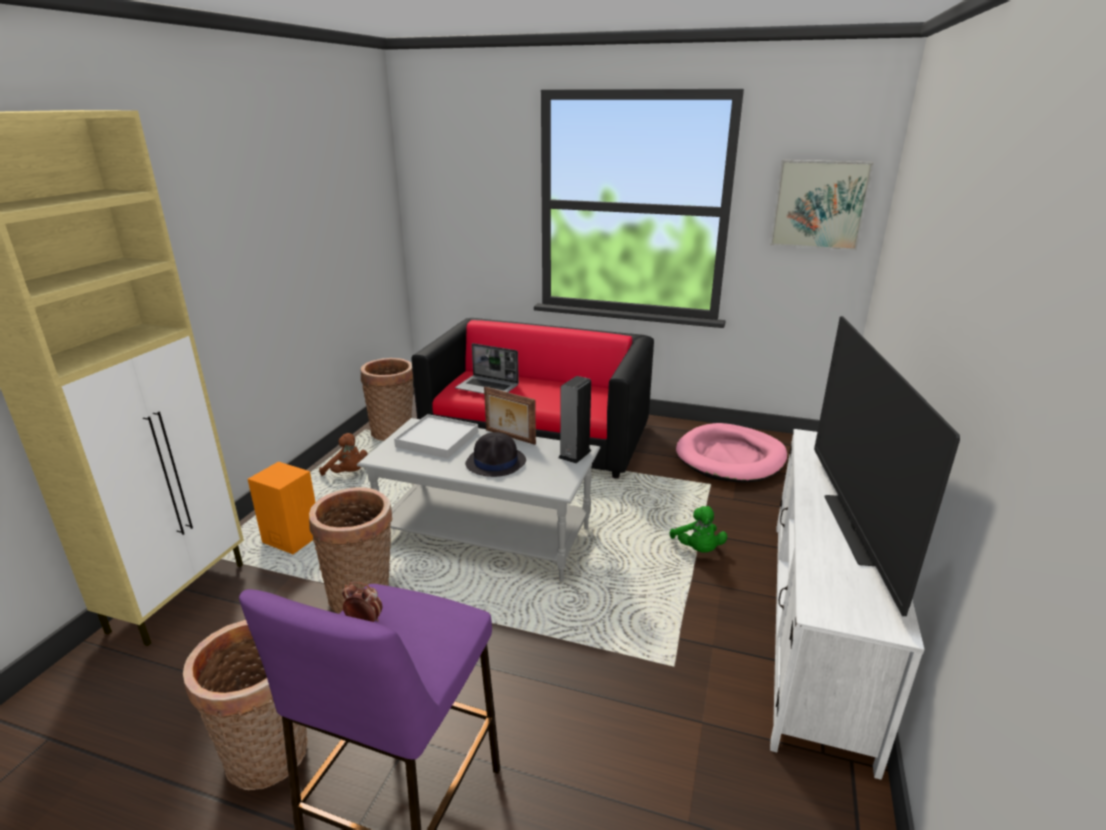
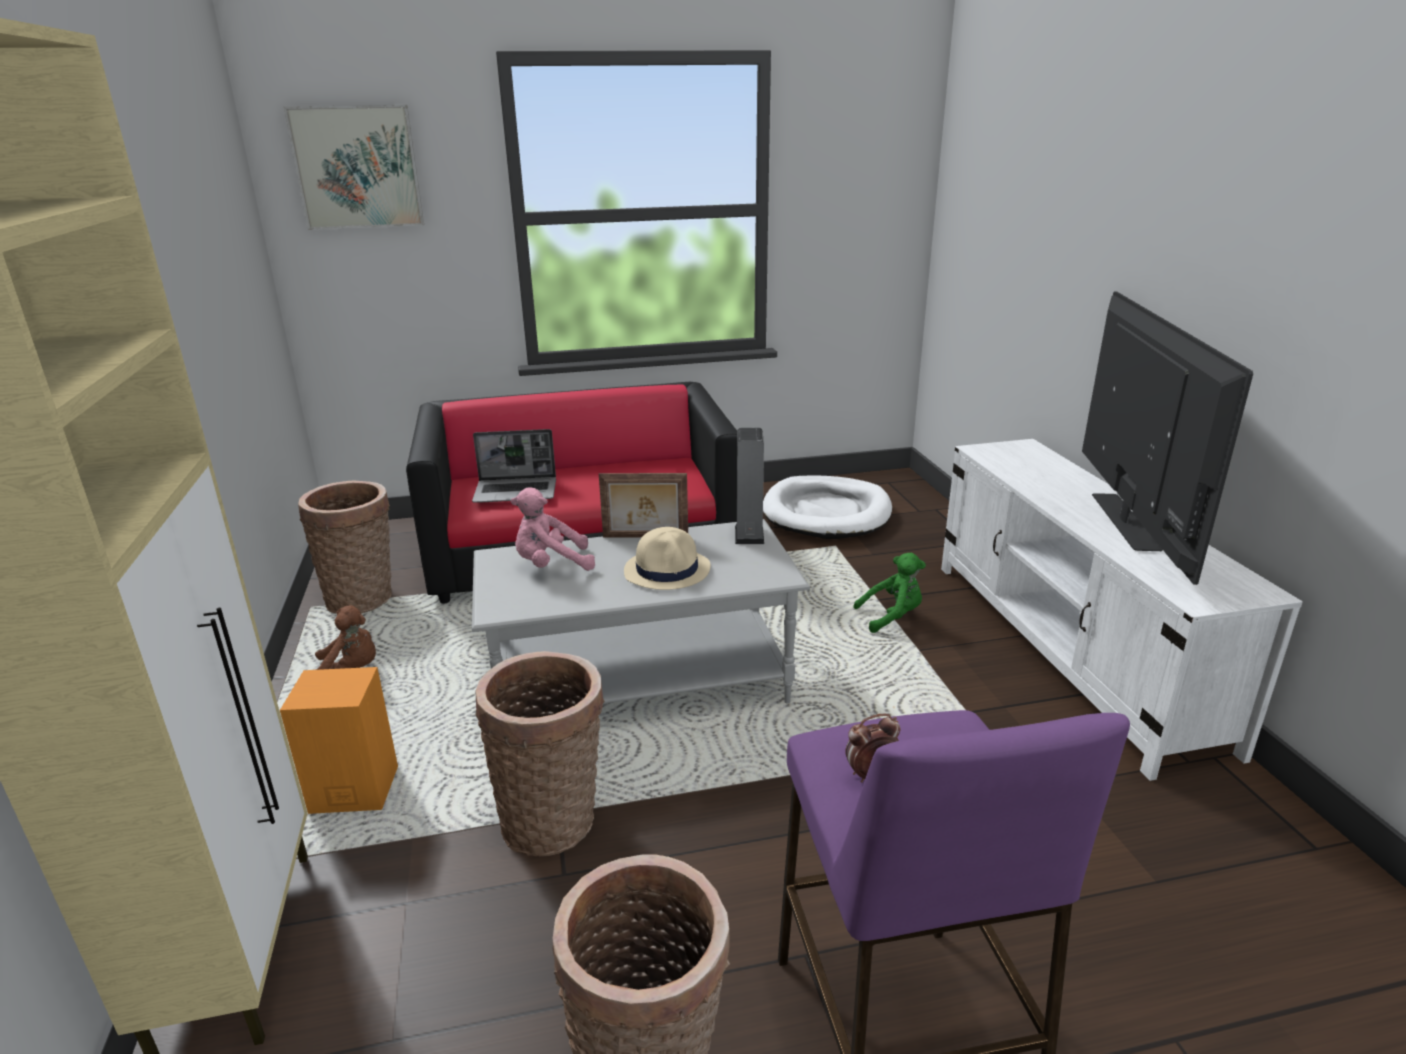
camera: 30 degrees left, 0 degrees up
white tray [394,414,478,459] -> pink plush toy [511,487,595,571]
black hat [465,432,526,477] -> beige hat [624,527,711,590]
green plush toy [670,506,727,552] -> green plush toy turned 60 degrees counterclockwise [853,553,926,633]
pink dog bed [676,423,787,482] -> white dog bed [763,476,892,539]
picture [770,160,874,251] -> picture moved to [284,105,424,230]
television [814,316,960,616] -> television turned 150 degrees counterclockwise [1082,291,1253,585]

